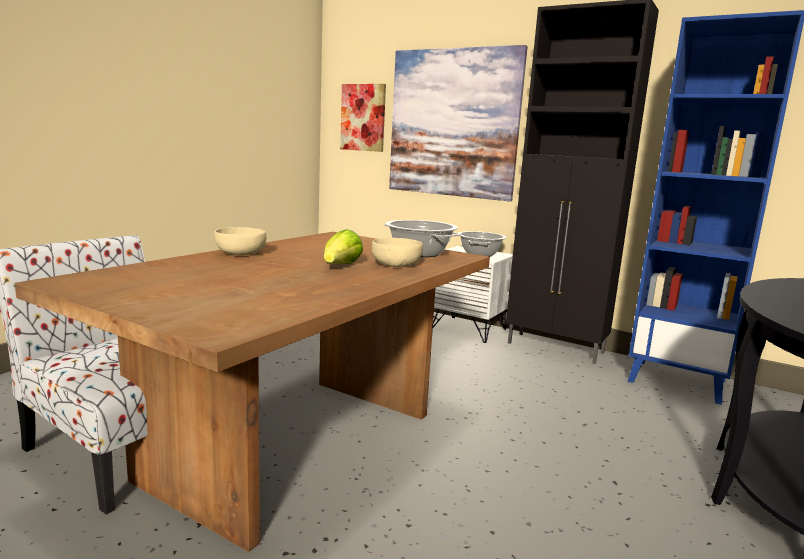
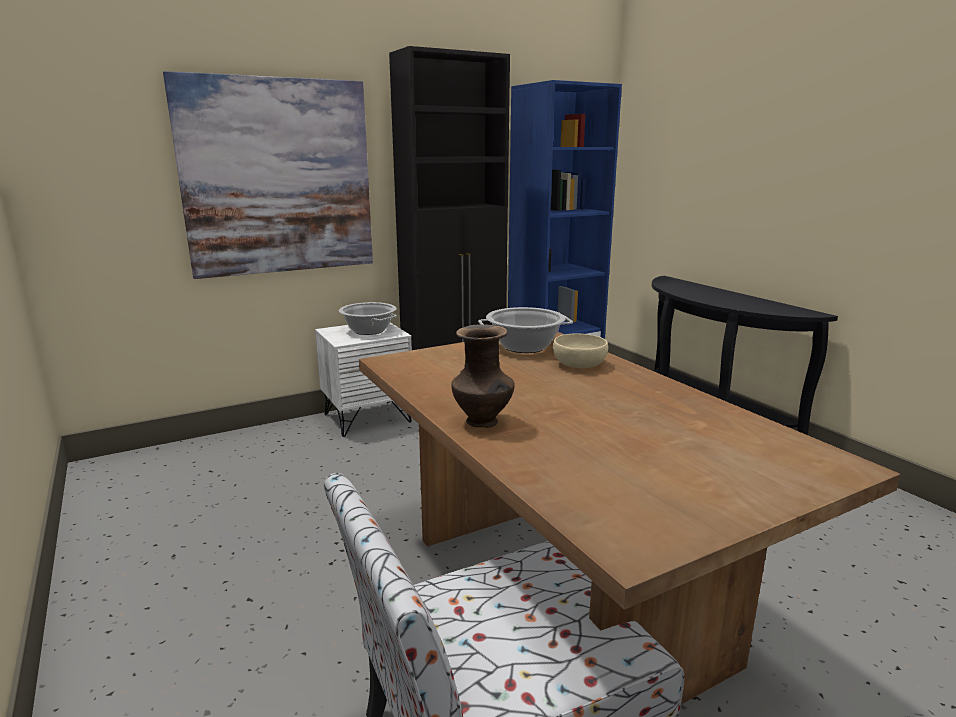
camera: 60 degrees left, 5 degrees up
beige bowl [214,227,267,255] -> brown vase [451,324,515,428]
lettuce [324,229,363,264] -> none
picture [340,84,386,152] -> none

